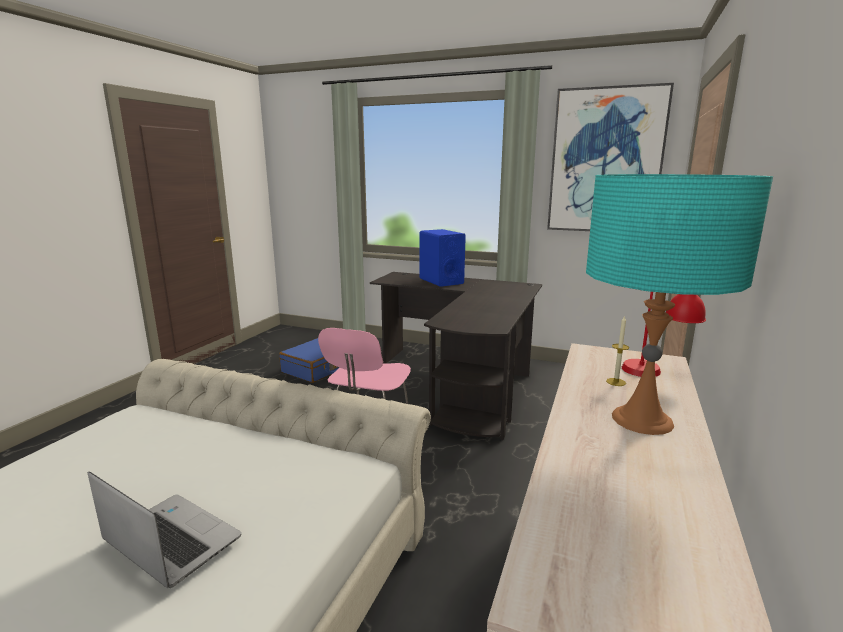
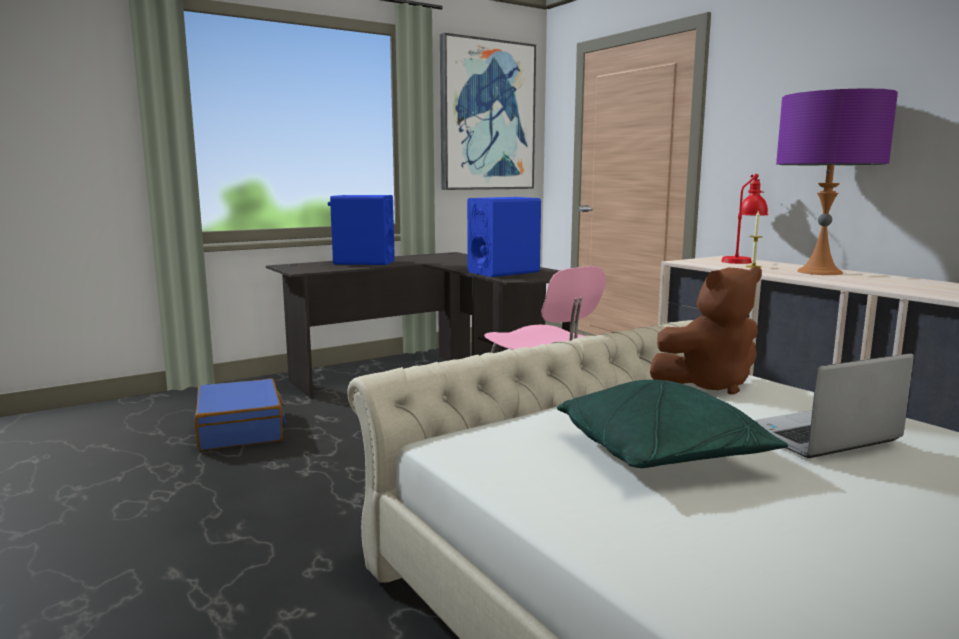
camera: 55 degrees left, 5 degrees down
turquoise table lamp [586,174,773,435] -> purple table lamp [776,88,898,275]
none -> blue speaker [467,197,541,277]
none -> green pillow [557,380,788,468]
none -> brown plush toy [650,267,762,394]

